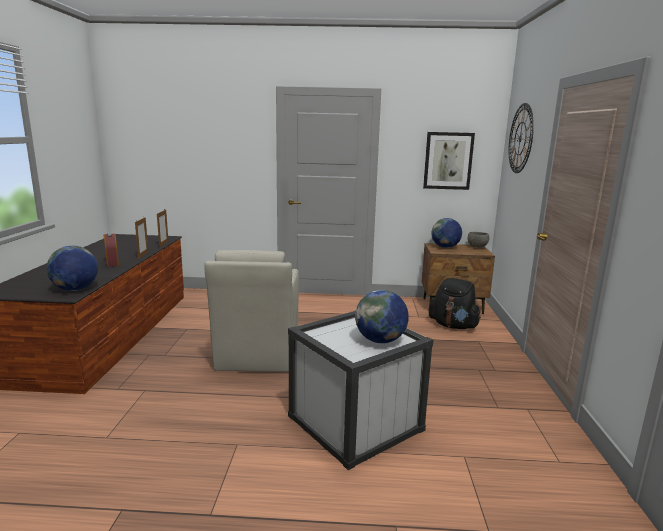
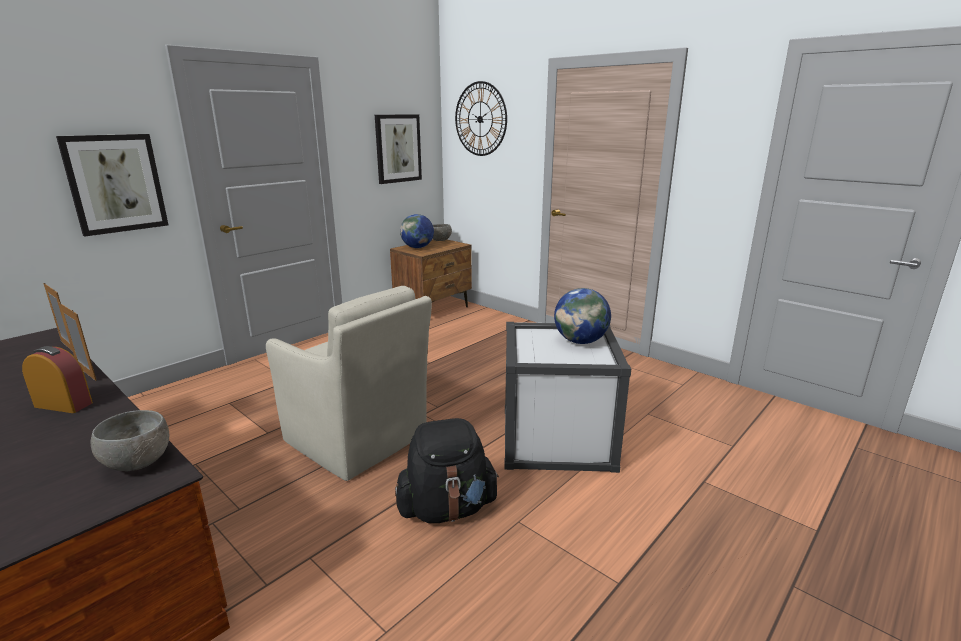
camera: 50 degrees left, 5 degrees up
globe [46,246,98,291] -> grey bowl [90,410,169,471]
black backpack [429,278,481,329] -> black backpack moved to [395,418,499,523]
none -> picture [56,134,168,237]

